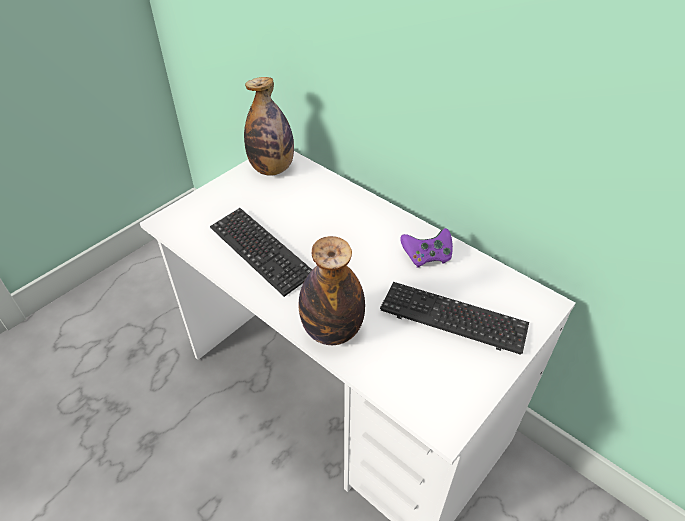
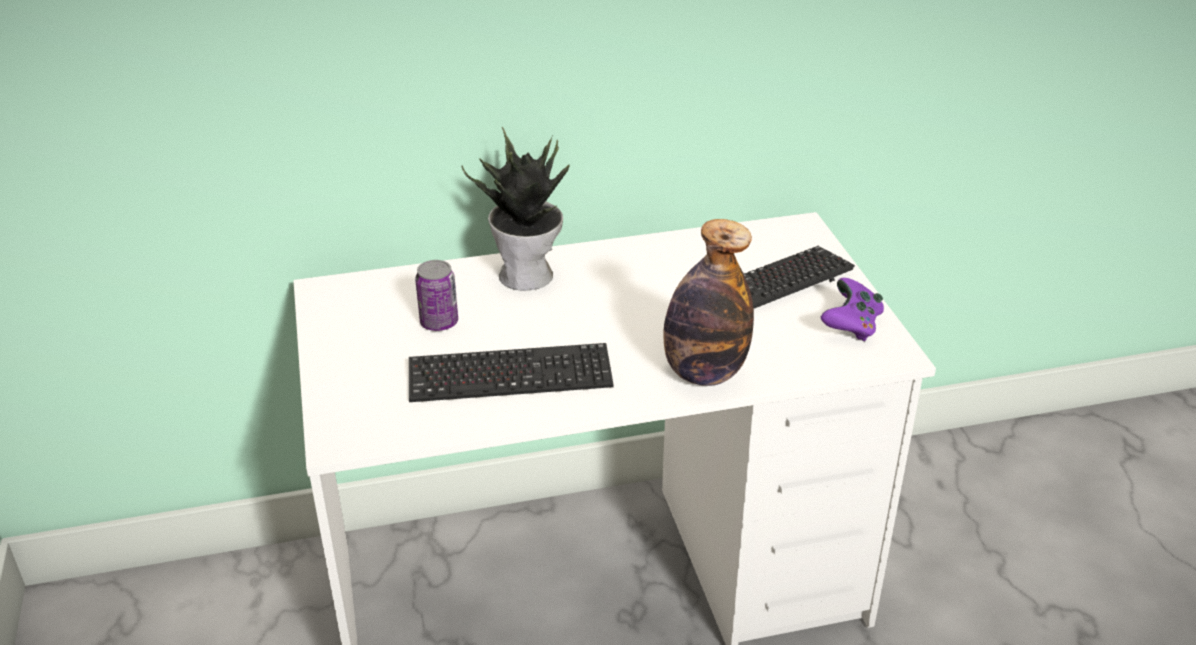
camera: 55 degrees left, 10 degrees down
bottle [244,77,294,176] -> none
purple game controller [400,228,453,268] -> purple game controller moved to [821,278,884,342]
none -> can [415,260,458,331]
none -> potted plant [462,127,569,291]

